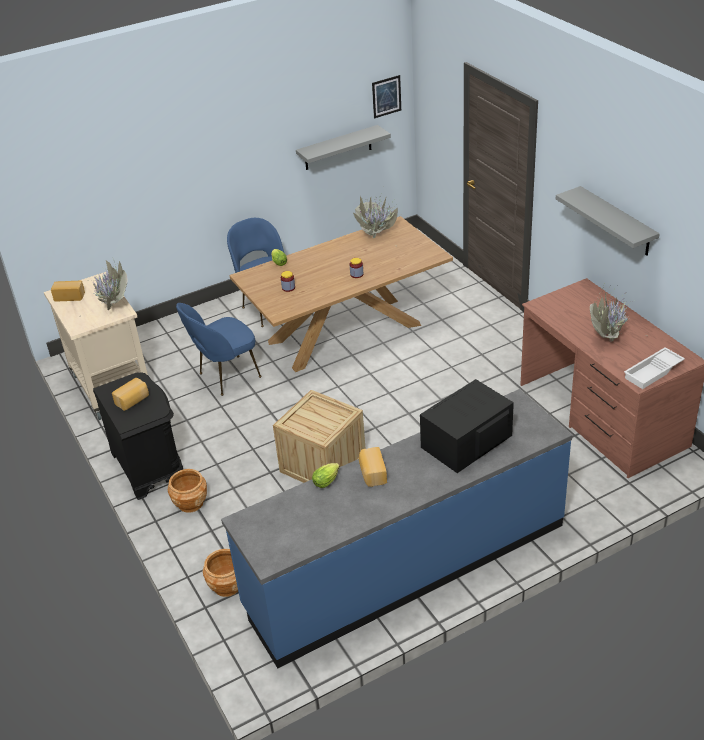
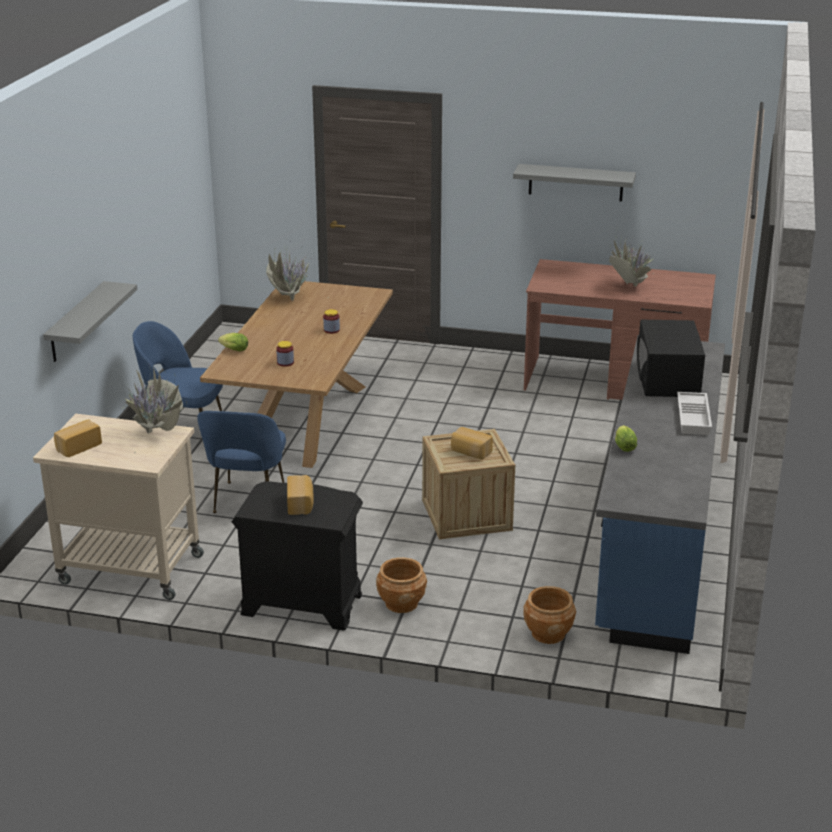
camera: 50 degrees left, 10 degrees down
grey shelf [296,125,391,170] -> grey shelf moved to [43,281,137,362]
bread [359,447,387,487] -> bread moved to [451,427,493,460]
picture [372,75,401,119] -> none
white tray [624,347,685,389] -> white tray moved to [677,392,712,435]

